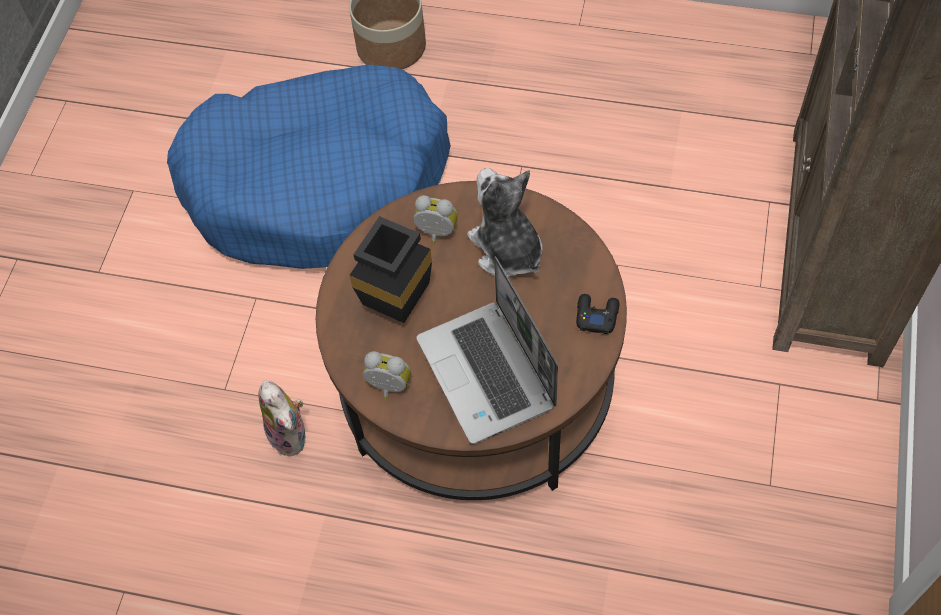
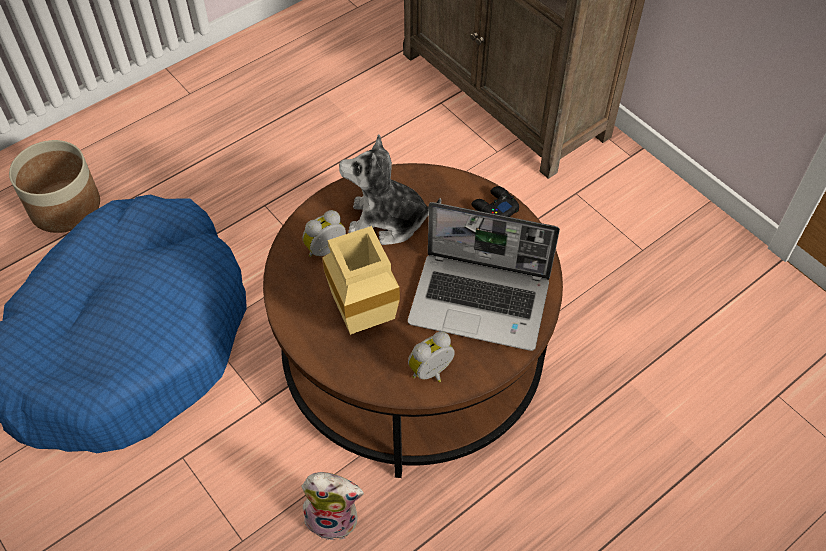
camera: 55 degrees left, 5 degrees down
black vase [349,216,432,323] -> beige vase [322,226,400,335]

